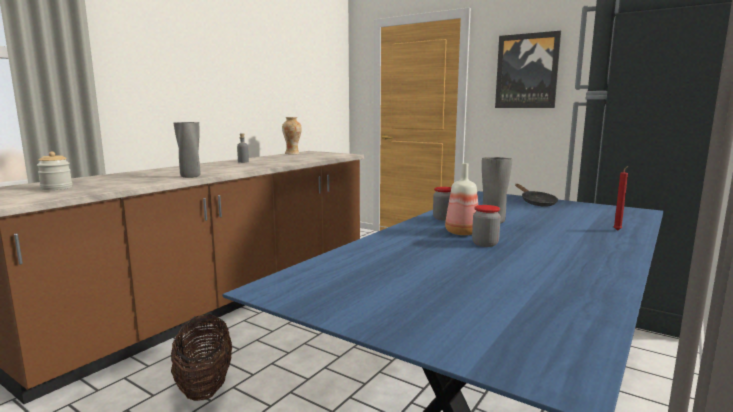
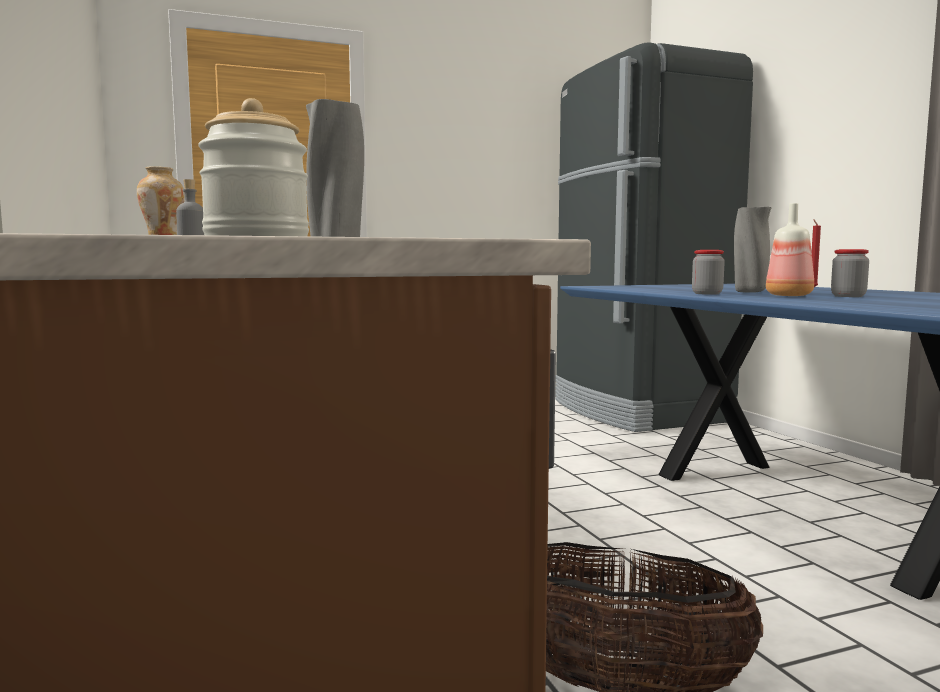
camera: 55 degrees left, 5 degrees down
picture [495,31,561,108] -> none
black frying pan [515,184,558,207] -> none

